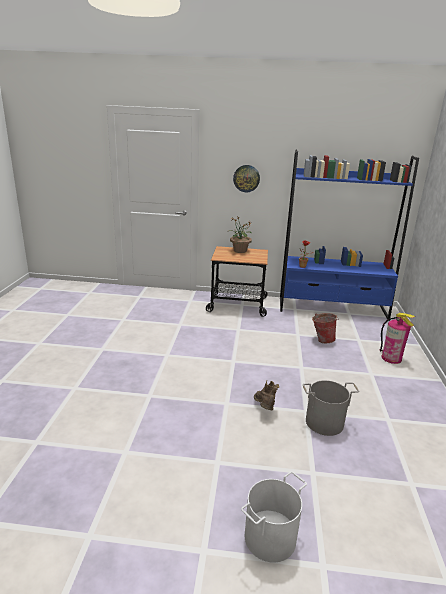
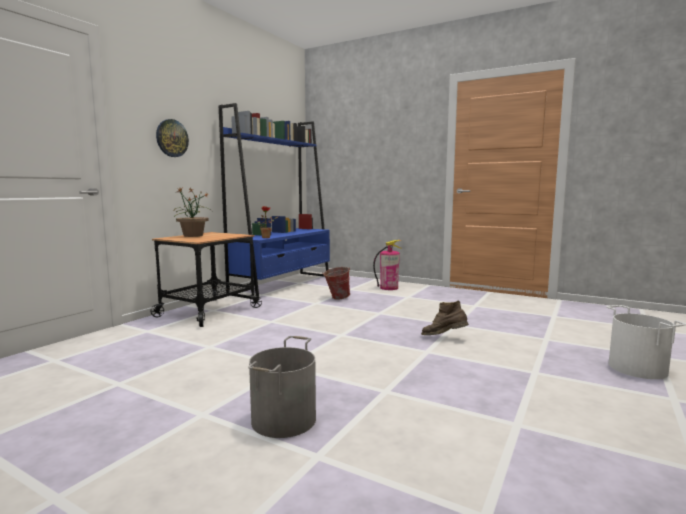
camera: 65 degrees left, 15 degrees down
grey bucket [303,380,359,436] -> grey bucket moved to [248,336,316,438]

